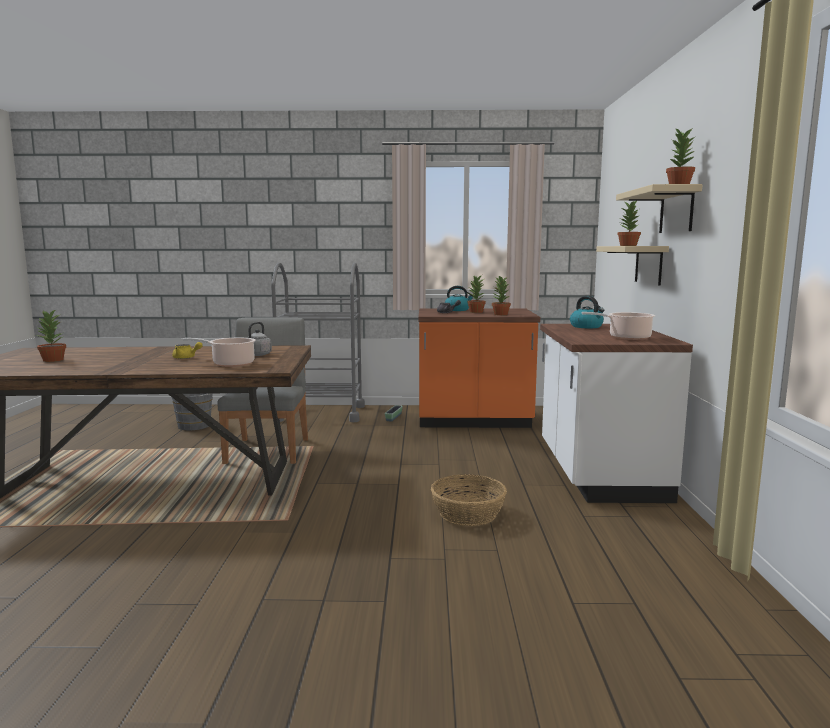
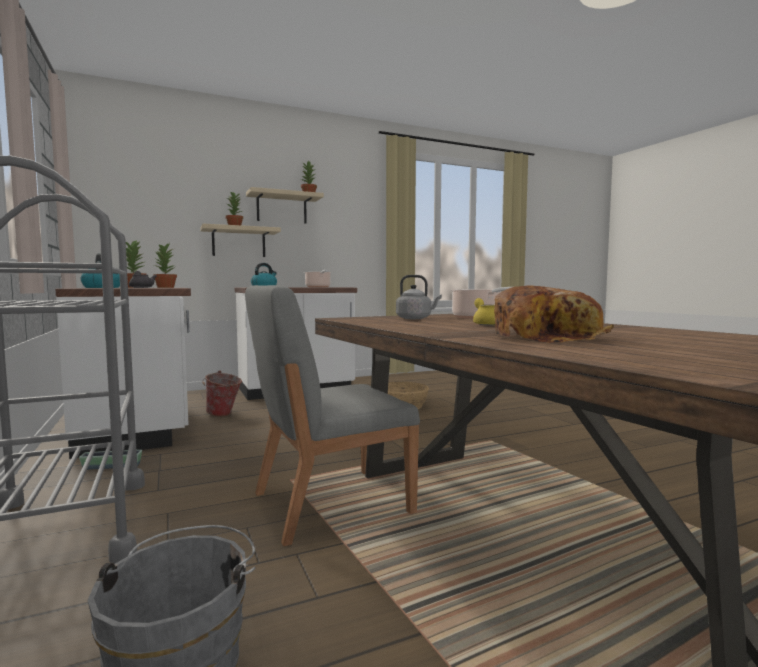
camera: 115 degrees left, 5 degrees down
potted plant [35,309,66,362] -> none
orange counter [418,308,540,428] -> white counter [55,288,191,459]
none -> bucket [202,371,242,416]
none -> bread [494,286,614,343]

